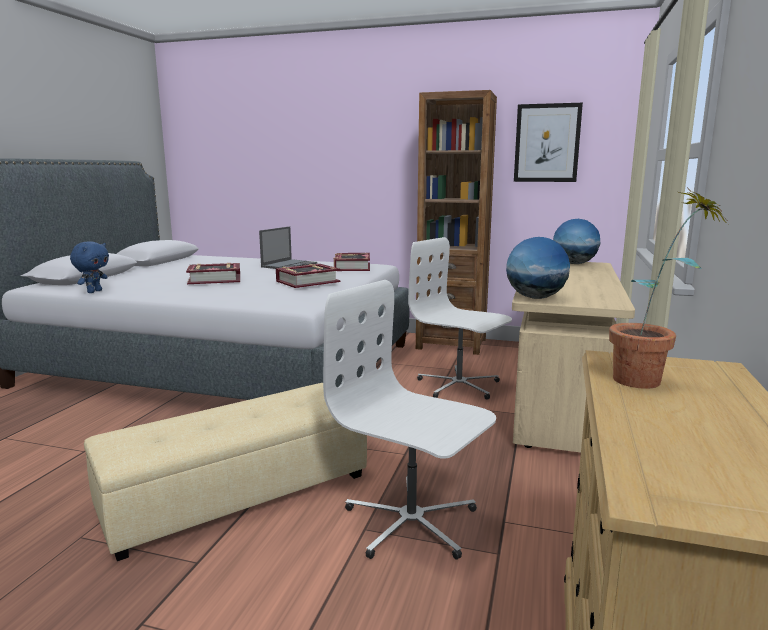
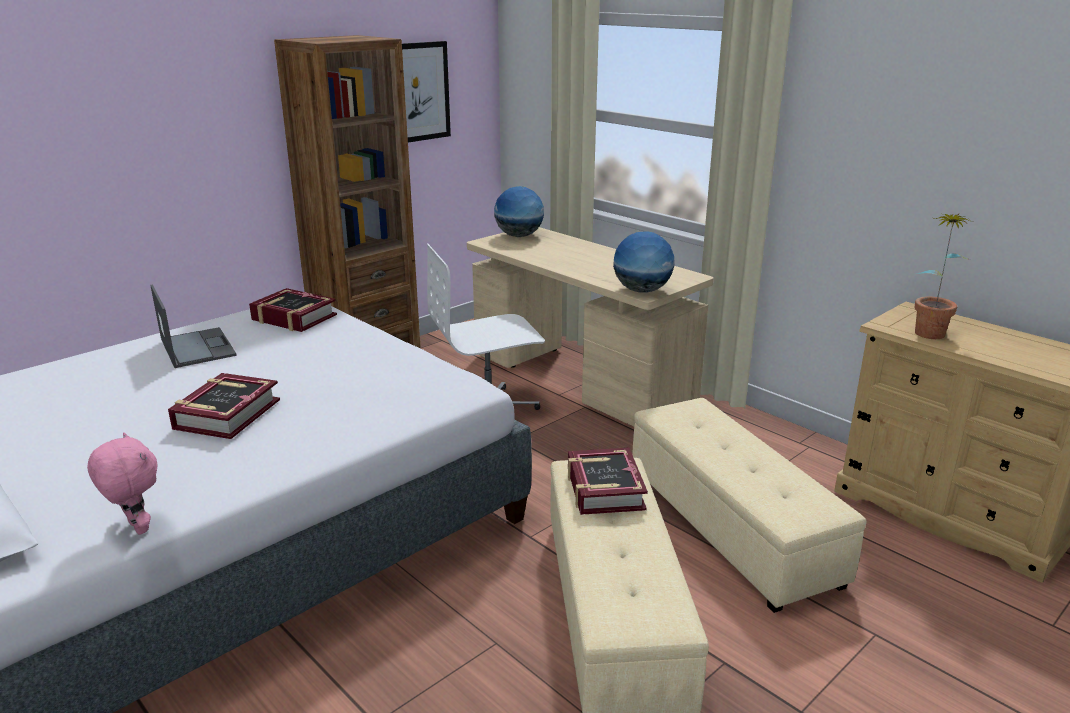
camera: 60 degrees left, 10 degrees up
blue plush toy [70,241,109,293] -> pink plush toy [87,432,158,535]
book [276,264,340,288] -> book moved to [568,448,648,515]
white office chair [323,280,496,560] -> beige ottoman [632,398,866,613]

